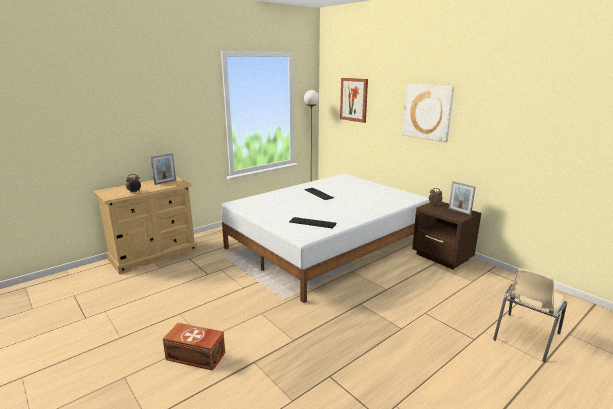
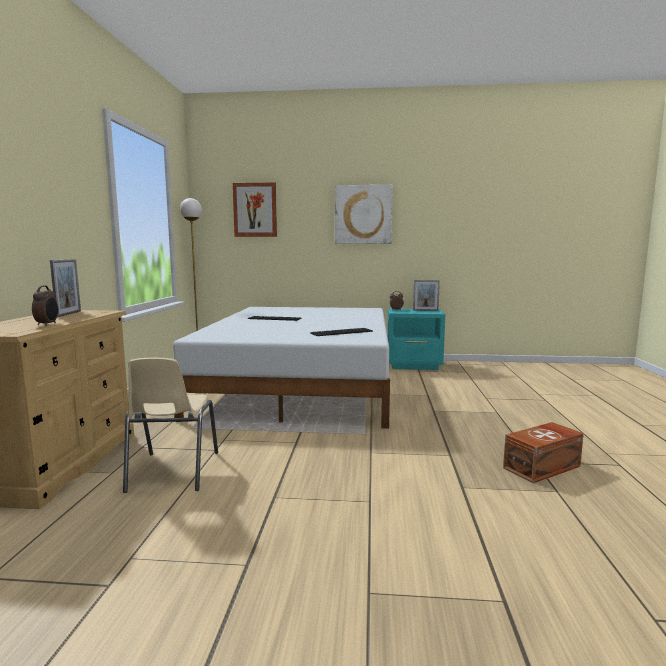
camera: 45 degrees left, 10 degrees down
brown storage box [163,323,225,371] -> brown storage box moved to [503,422,584,483]
brown nightstand [412,201,481,269] -> turquoise nightstand [387,309,445,370]
beige chair [493,269,567,362] -> beige chair moved to [123,358,218,493]

